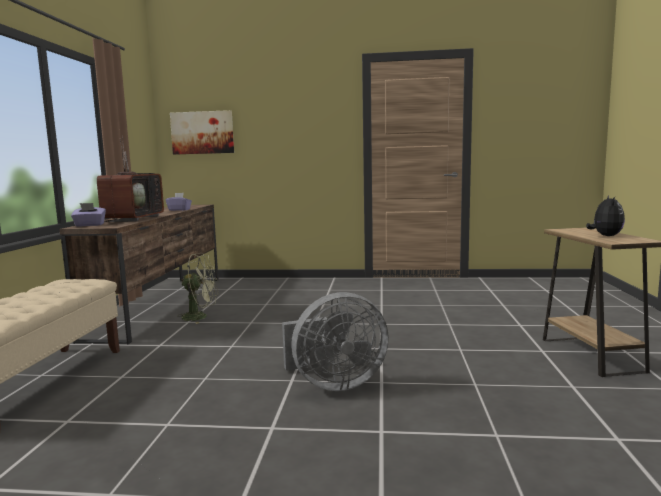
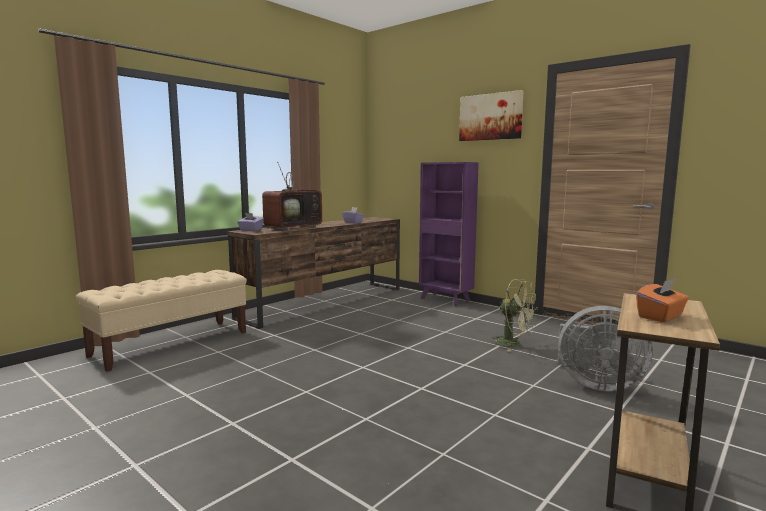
camera: 35 degrees right, 0 degrees up
picture [170,110,234,155] -> picture moved to [459,90,524,141]
green fan [177,253,218,324] -> green fan moved to [492,279,538,352]
grey fan [282,292,389,391] -> grey fan moved to [558,306,653,391]
plush toy [586,195,625,236] -> orange tissue box [636,279,689,323]
none -> purple bookcase [419,162,479,306]

